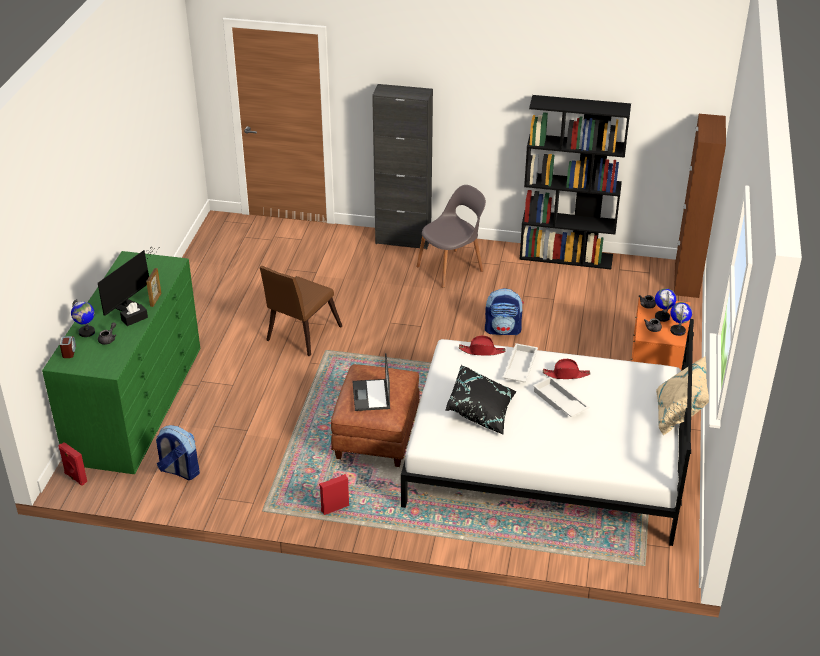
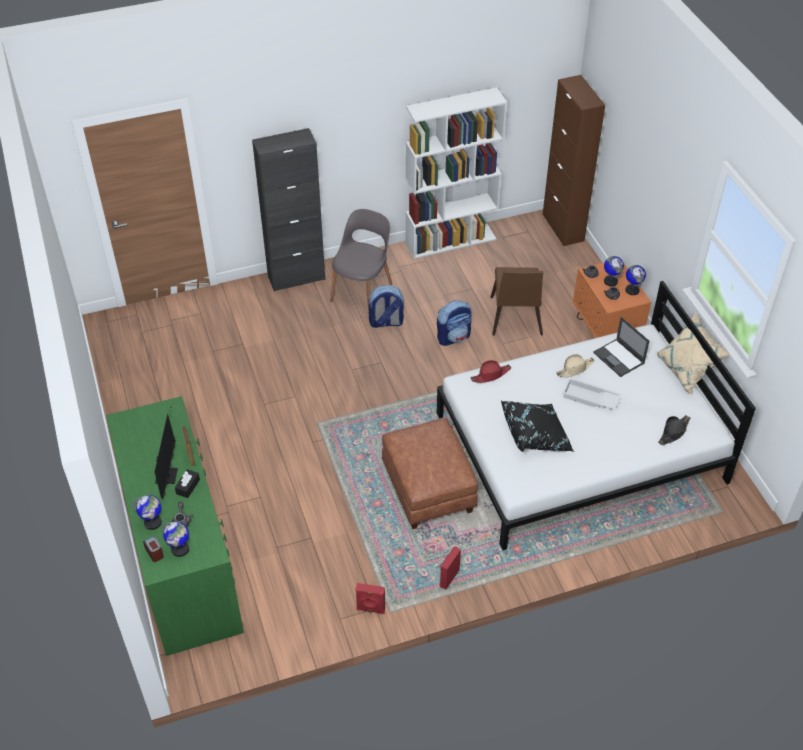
camera: 30 degrees left, 10 degrees up
red speaker [59,442,87,486] -> red speaker moved to [355,583,385,614]
backpack [156,425,200,480] -> backpack moved to [368,285,404,328]
brown chair [260,266,342,357] -> brown chair moved to [491,267,543,336]
laptop [353,353,390,411] -> laptop moved to [593,317,649,377]
white tray [503,343,538,383] -> none
black bookcase [519,95,631,269] -> white bookcase [405,87,507,259]
red hat [543,359,590,379] -> beige hat [556,354,594,377]
none -> globe [162,522,189,557]
none -> black hat [658,415,690,445]

